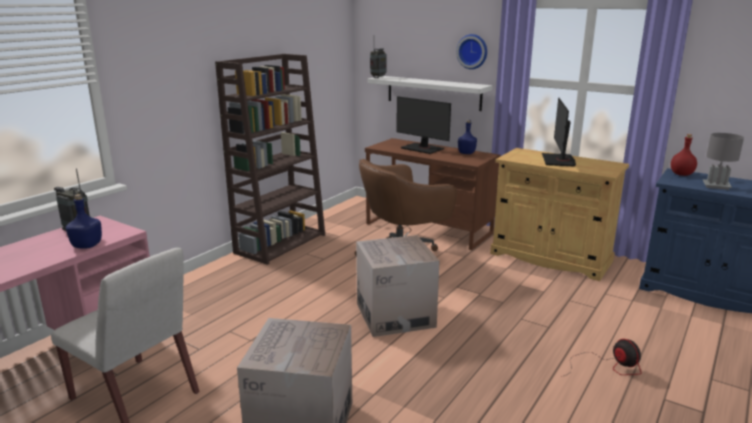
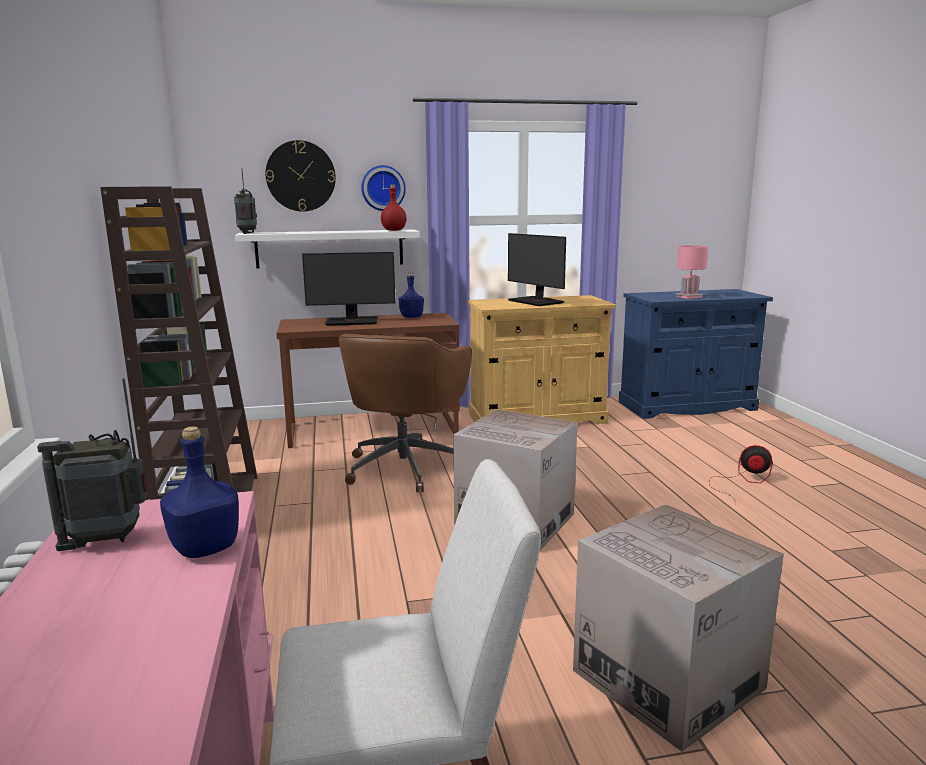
camera: 45 degrees left, 5 degrees down
red bottle [671,134,697,176] -> red bottle moved to [381,184,407,231]
grey table lamp [703,133,744,190] -> pink table lamp [674,245,708,299]
none -> wall clock [266,140,336,212]

